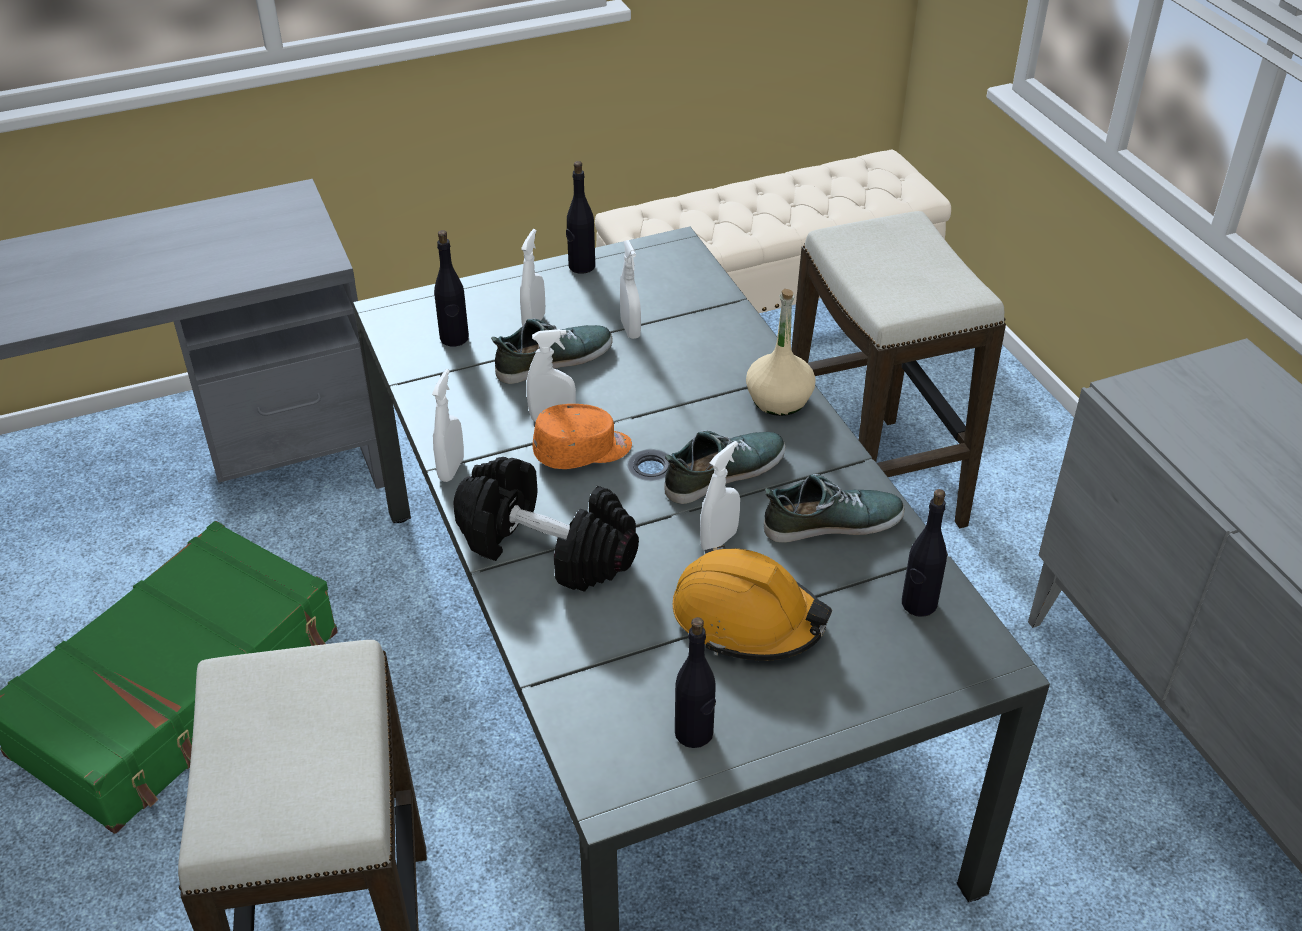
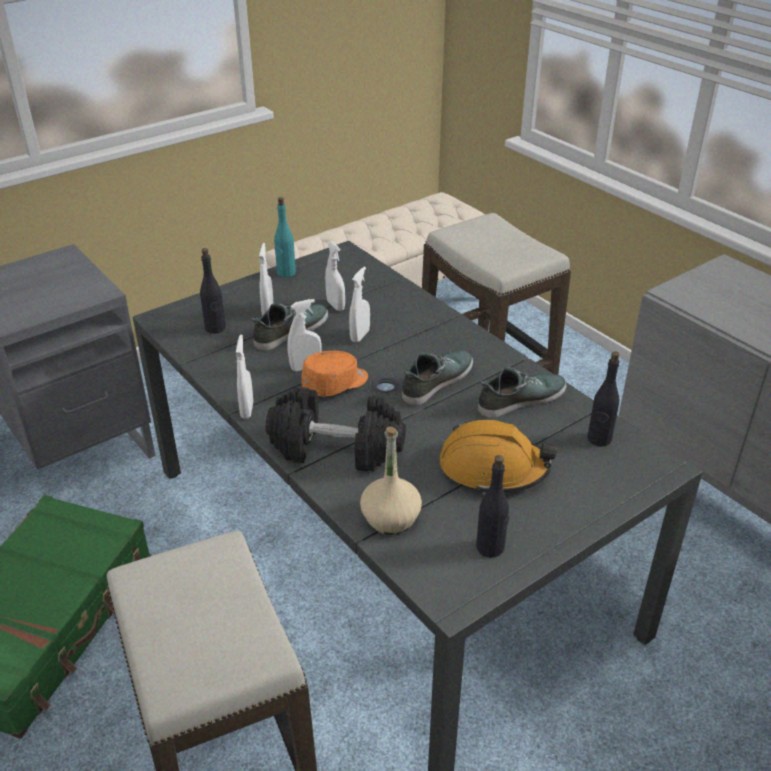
camera: 15 degrees left, 5 degrees down
black bottle [566,161,595,273] -> turquoise bottle [274,197,296,277]
white spray bottle [700,441,740,550] -> white spray bottle moved to [349,267,370,343]
beige bottle [746,289,816,416] -> beige bottle moved to [360,427,422,535]

